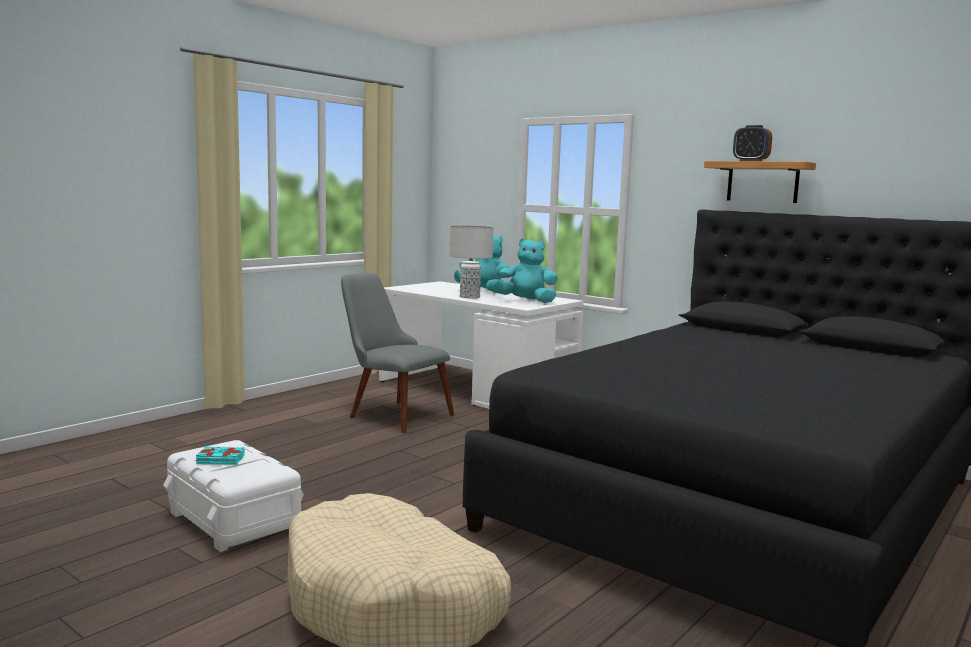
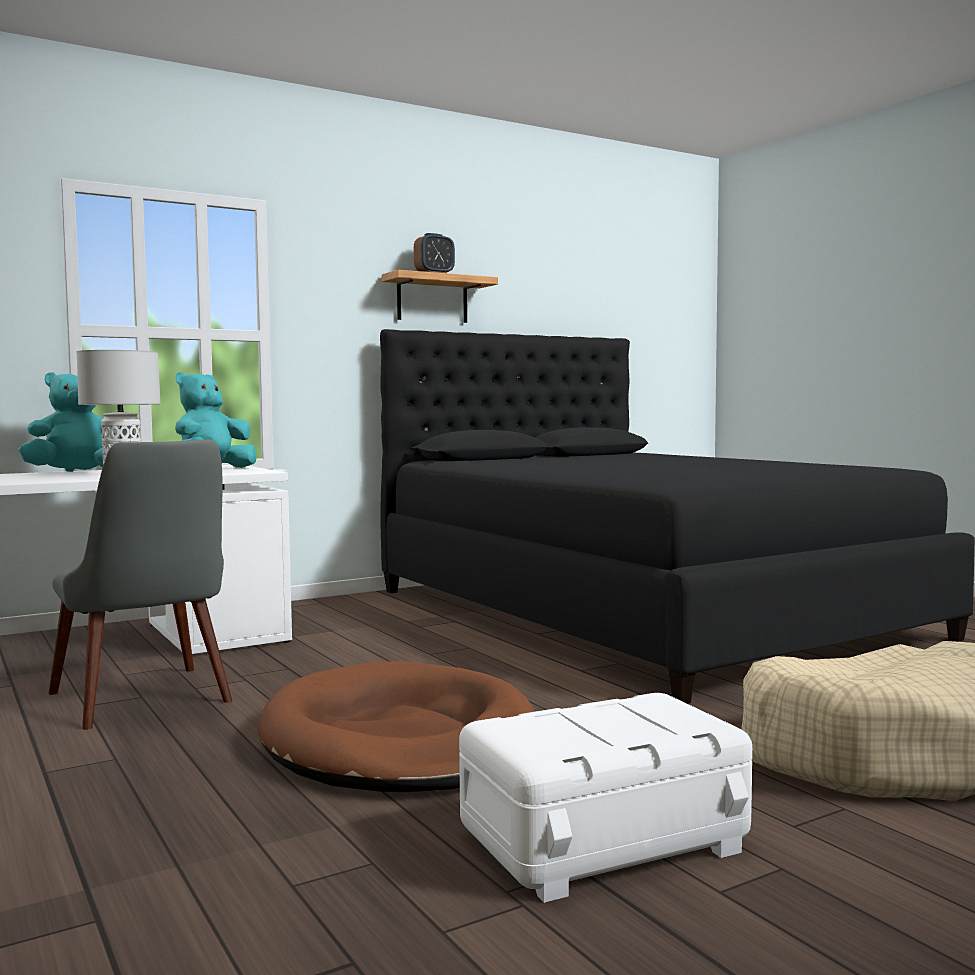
camera: 70 degrees left, 5 degrees down
turquoise book [196,446,245,465] -> none
grey chair [341,273,454,433] -> grey chair turned 90 degrees counterclockwise [48,439,232,730]
none -> brown dog bed [258,661,535,792]

